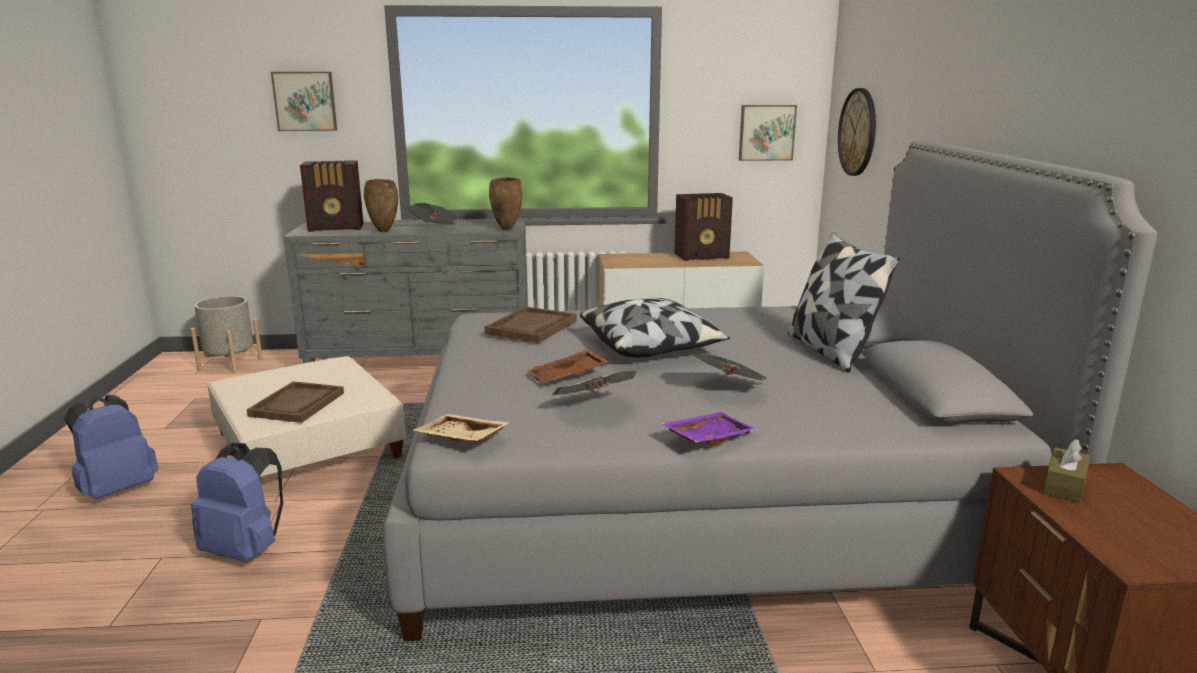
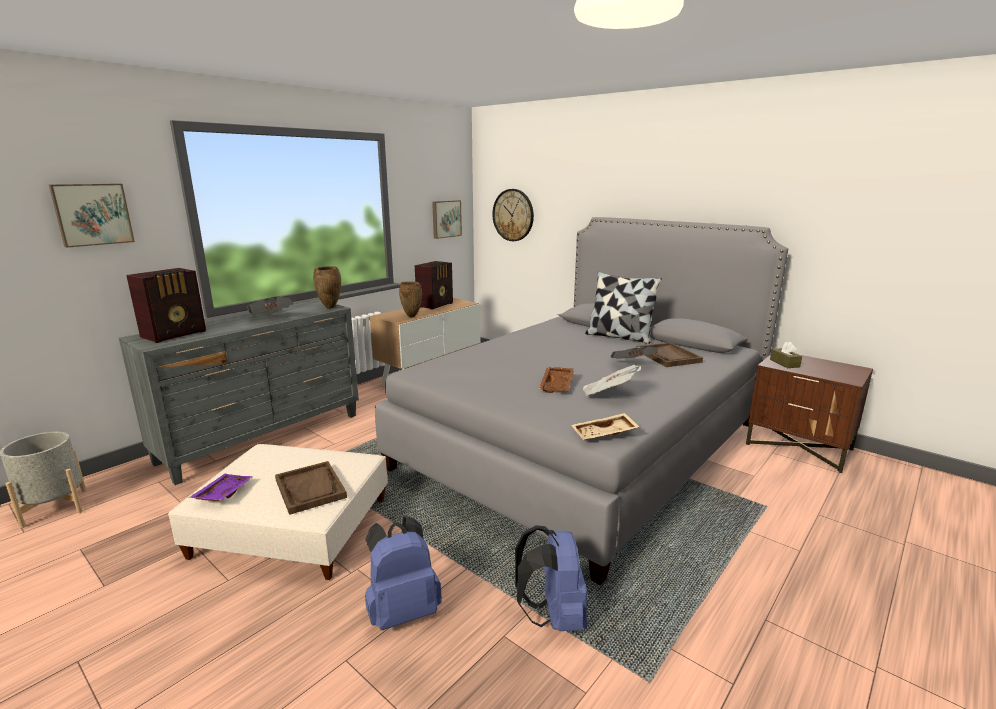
camera: 45 degrees left, 0 degrees up
blue backpack [64,395,159,499] -> blue backpack moved to [515,525,587,631]
brown vase [364,179,398,232] -> brown vase moved to [399,281,422,317]
brown tray [484,306,577,343] -> brown tray moved to [636,342,703,367]
pillow [580,298,730,357] -> none
purple tray [661,412,758,446] -> purple tray moved to [189,474,253,501]

